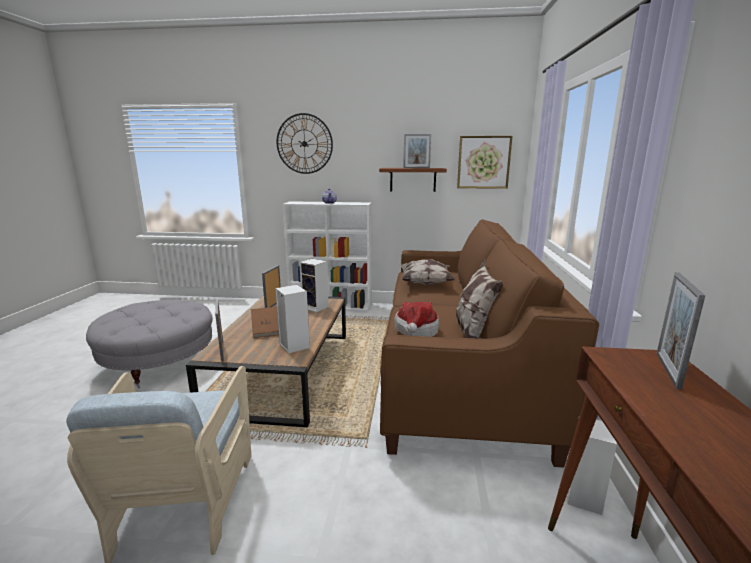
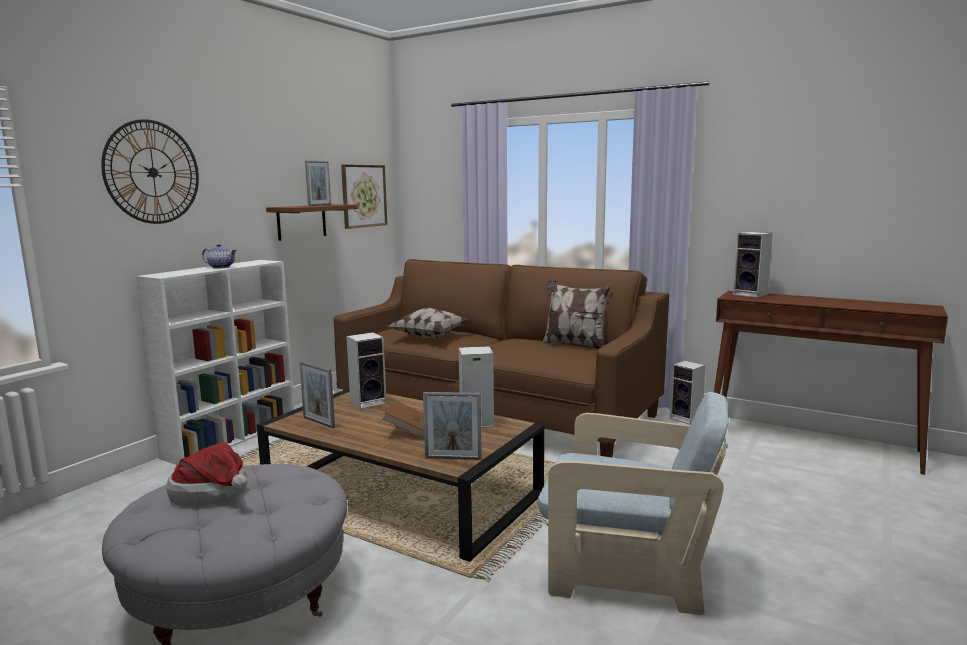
camera: 65 degrees left, 5 degrees down
hat [394,302,439,337] -> hat moved to [167,442,248,506]
picture frame [657,272,705,390] -> speaker [733,232,773,298]

